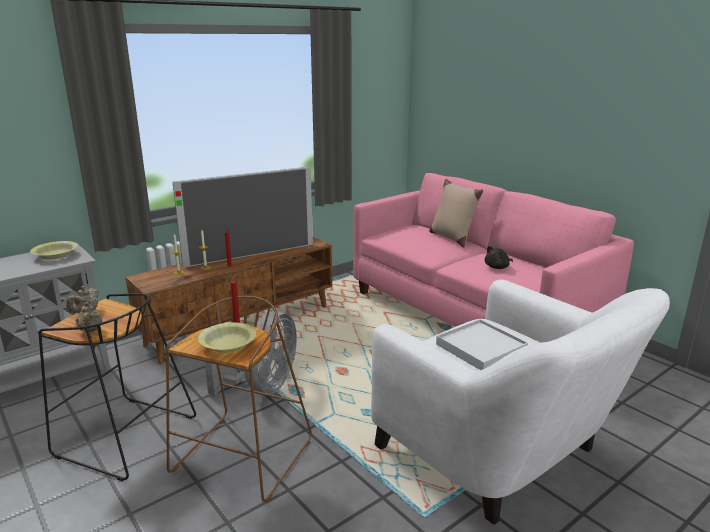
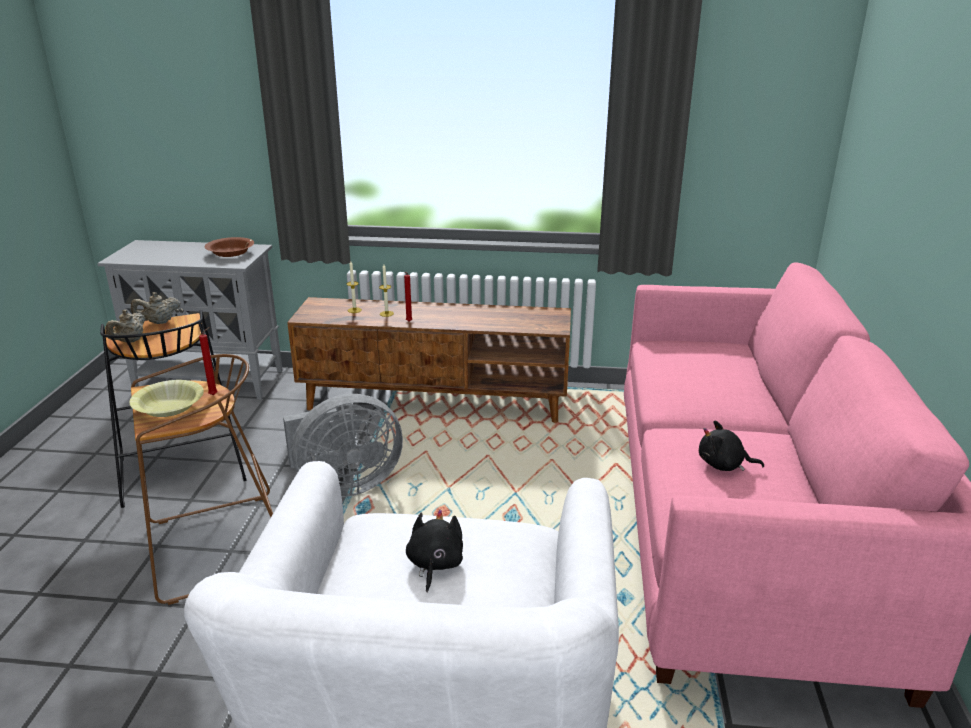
camera: 45 degrees right, 5 degrees up
yellow bowl [30,241,78,260] -> brown bowl [204,237,254,257]
television [173,167,313,268] -> none
beige pillow [429,179,483,248] -> none
white tray [436,319,528,370] -> black plush toy [406,509,463,593]

